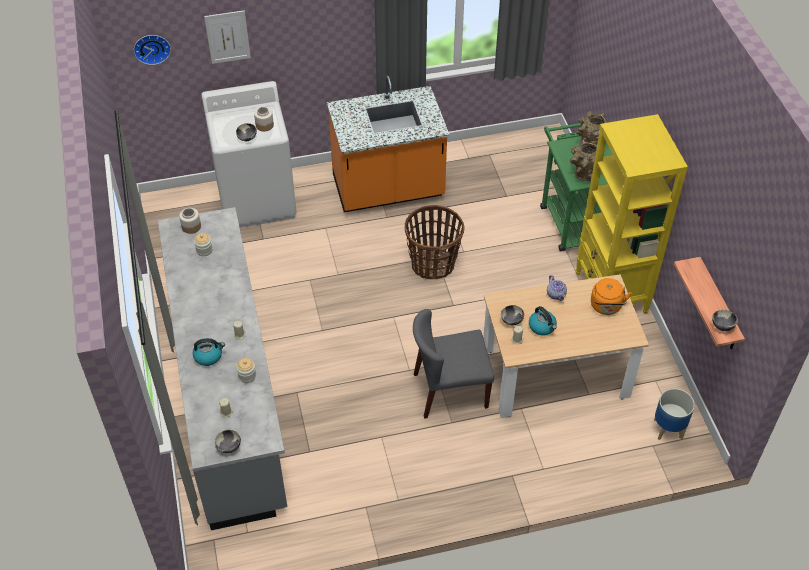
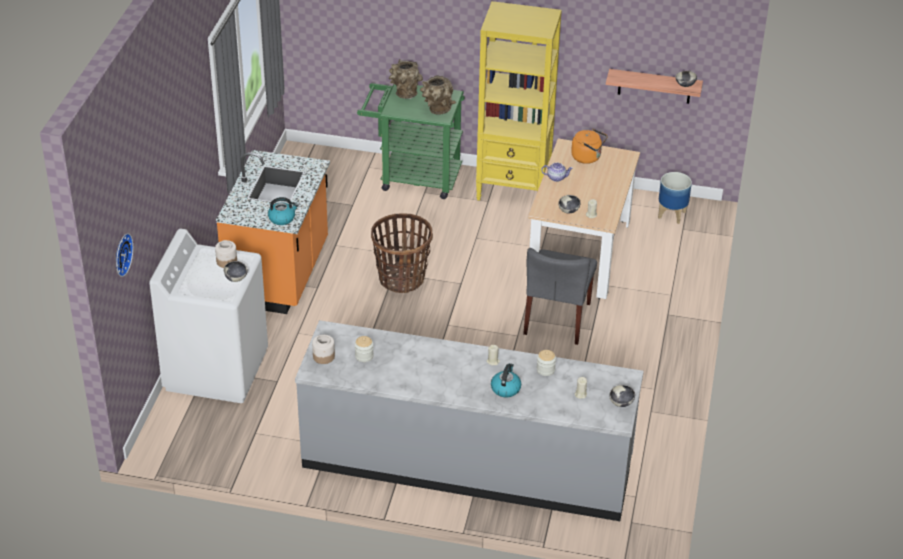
camera: 65 degrees left, 10 degrees down
picture [204,10,251,64] -> none
kettle [529,306,557,335] -> kettle moved to [268,197,299,225]

